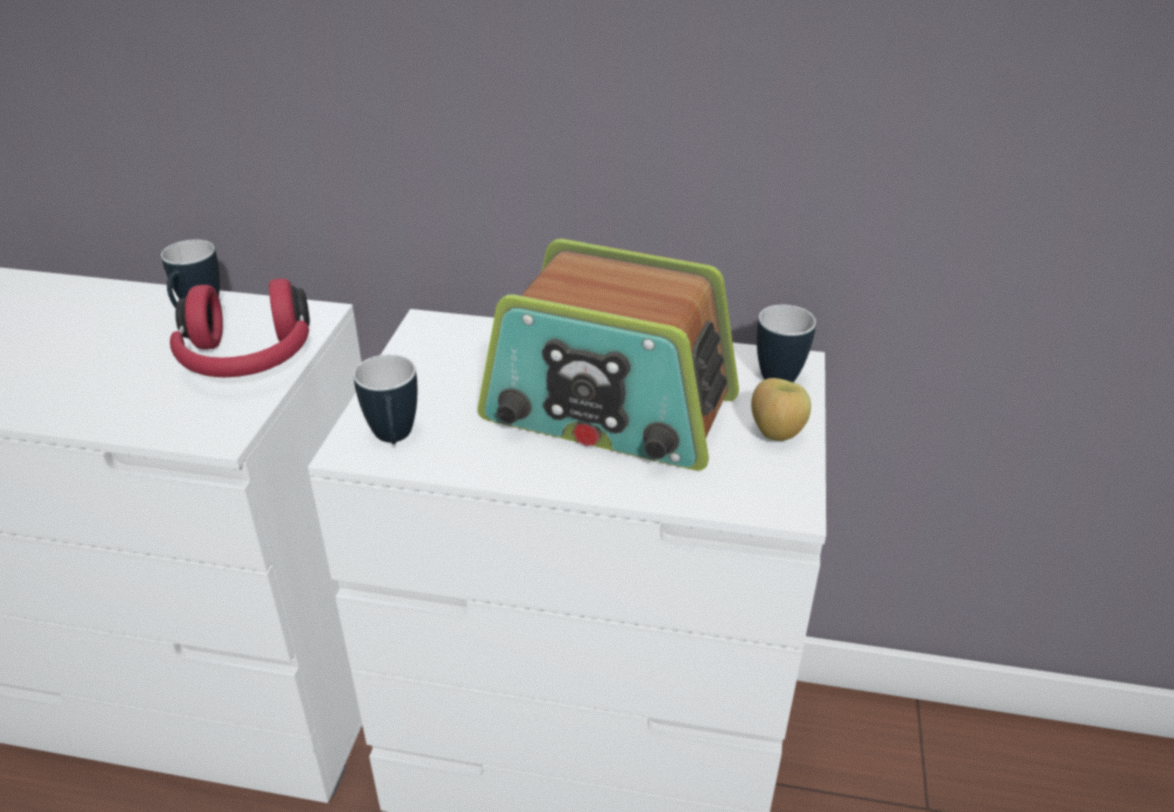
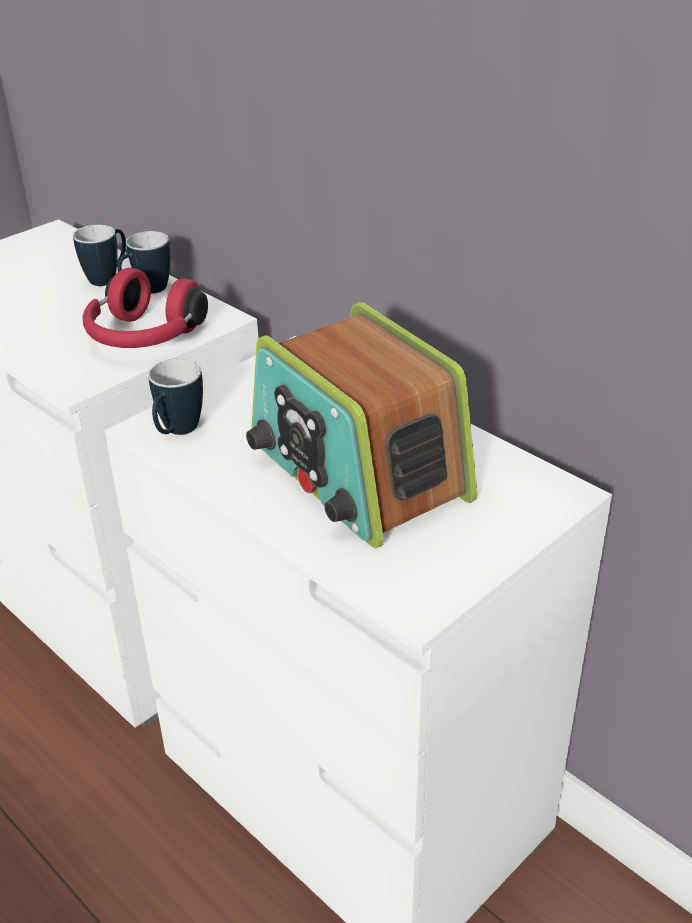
camera: 35 degrees right, 0 degrees up
apple [751,378,811,441] -> none
mug [757,305,816,382] -> mug moved to [73,225,126,286]

